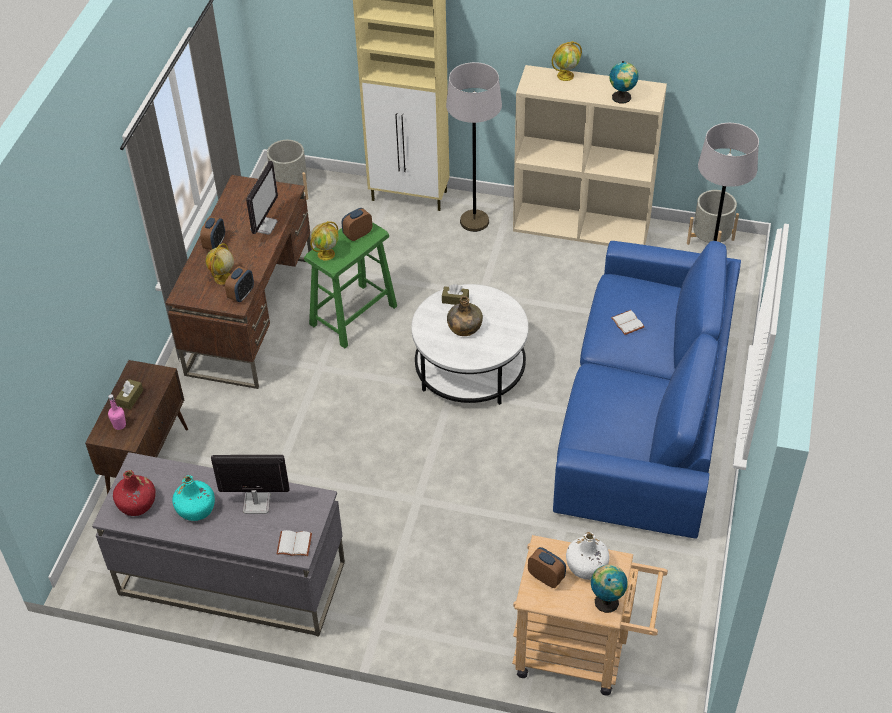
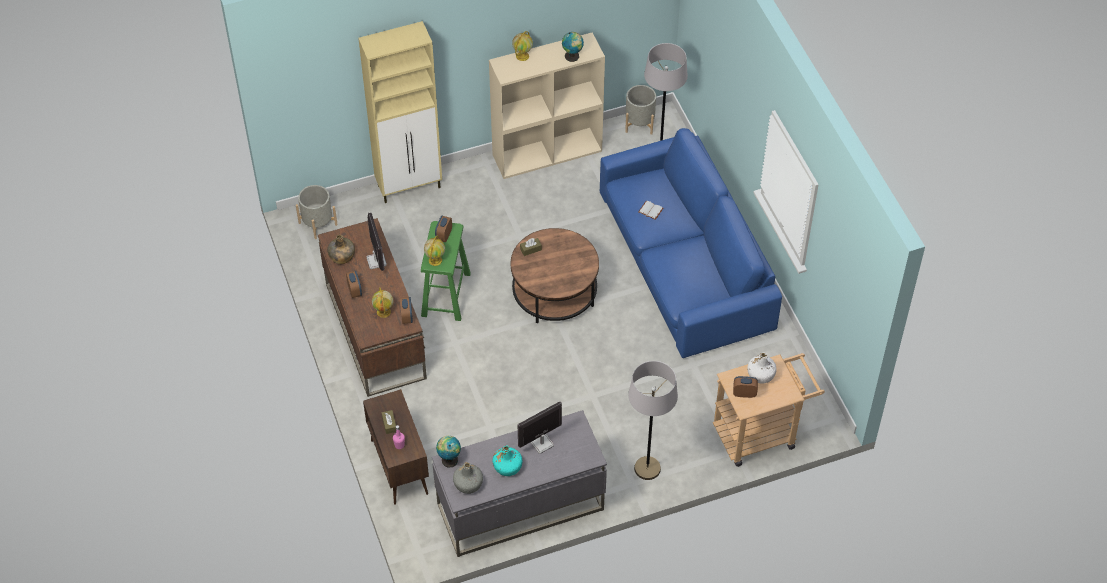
camera: 35 degrees left, 5 degrees up
red bottle [113,470,156,516] -> grey bottle [453,462,483,494]
white book [277,530,312,556] -> none
white coffee table [411,284,528,405] -> brown coffee table [510,228,599,324]
grey floor lamp [446,62,502,232] -> grey floor lamp moved to [628,361,678,480]
green bottle [447,296,483,336] -> green bottle moved to [327,234,355,264]
globe [591,565,628,613] -> globe moved to [436,436,461,468]

